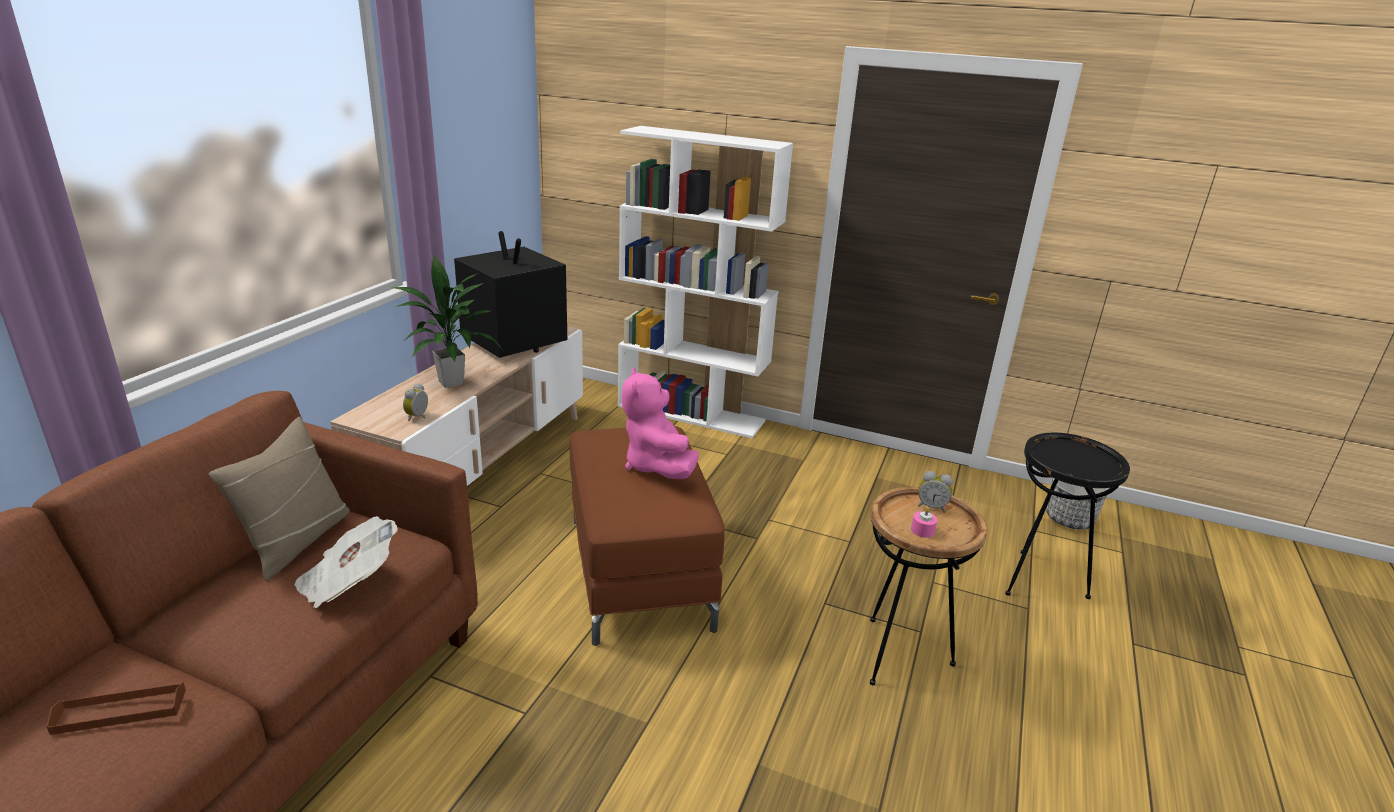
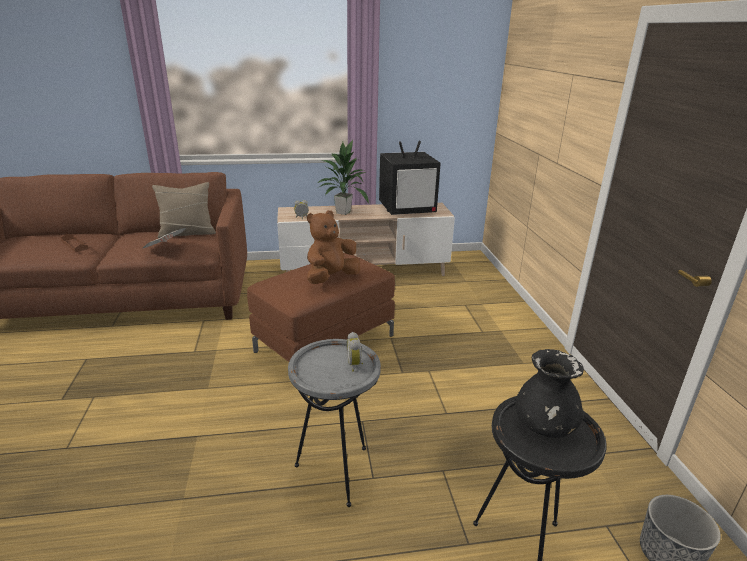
camera: 60 degrees right, 0 degrees up
television [454,231,567,358] -> television turned 60 degrees clockwise [379,140,441,215]
white bookcase [618,126,793,438] -> none
pink plush toy [622,367,699,479] -> brown plush toy [307,210,360,284]
brown side table [870,487,988,685] -> grey side table [288,339,381,507]
pink candle [911,507,937,538] -> none
none -> black vase [515,349,584,438]

